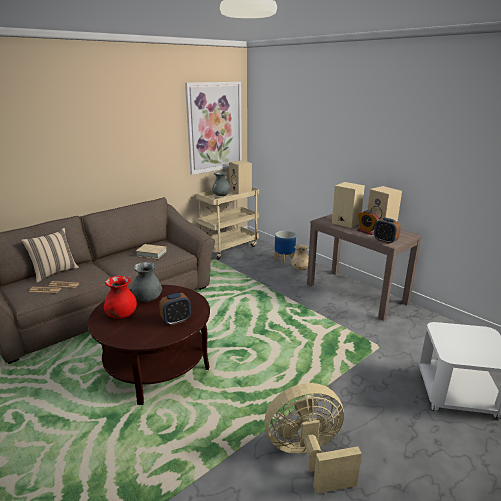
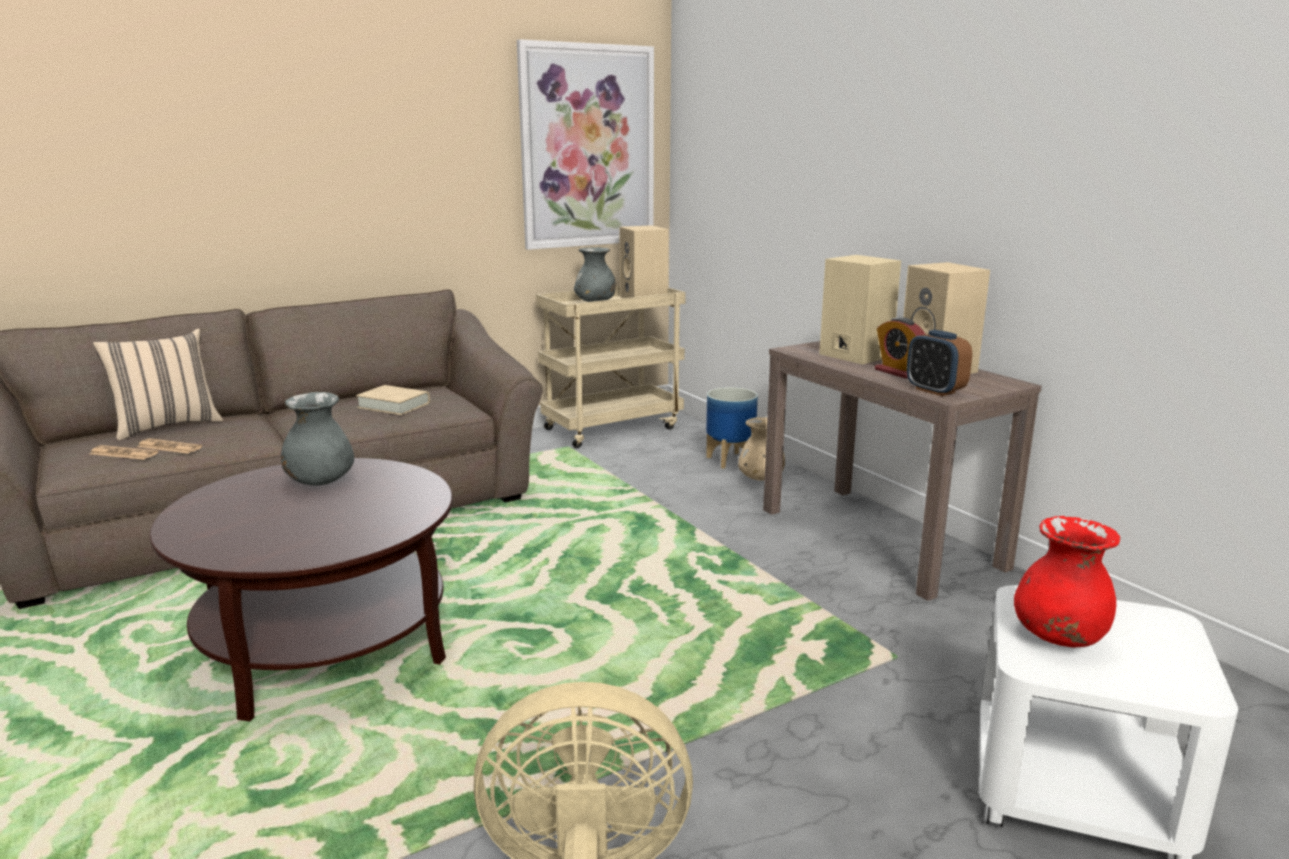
camera: 10 degrees right, 5 degrees down
red vase [104,276,137,319] -> red vase moved to [1014,516,1121,647]
alarm clock [159,293,191,326] -> none

